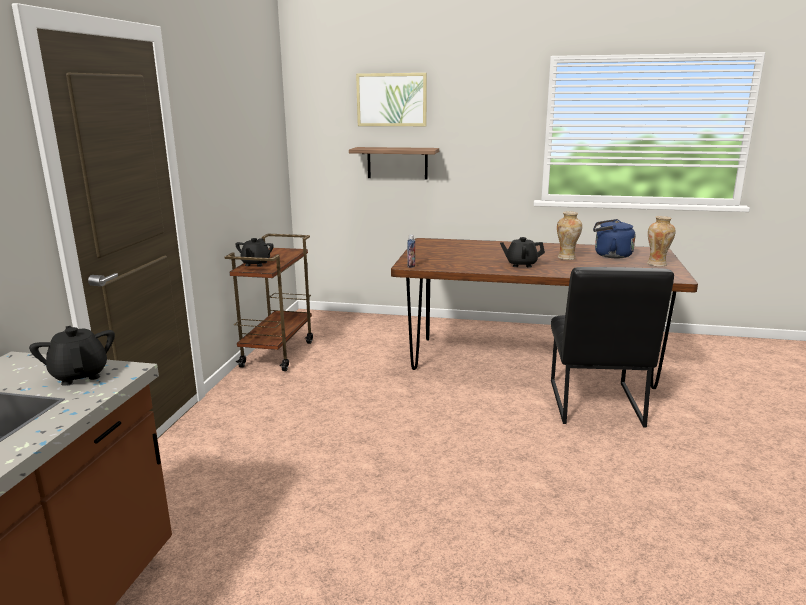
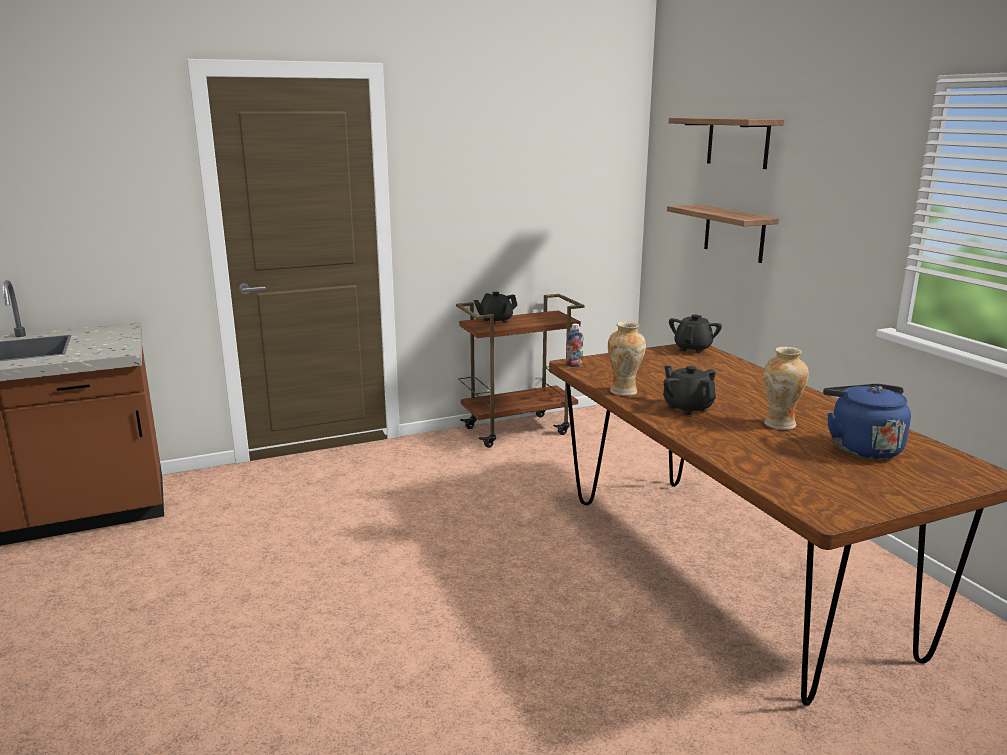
camera: 55 degrees right, 0 degrees up
black teapot [29,326,115,386] -> black teapot moved to [669,314,722,353]
picture [356,73,427,126] -> shelf [669,118,784,169]
black chair [551,267,674,428] -> none
vase [647,216,676,267] -> vase moved to [608,321,646,396]

